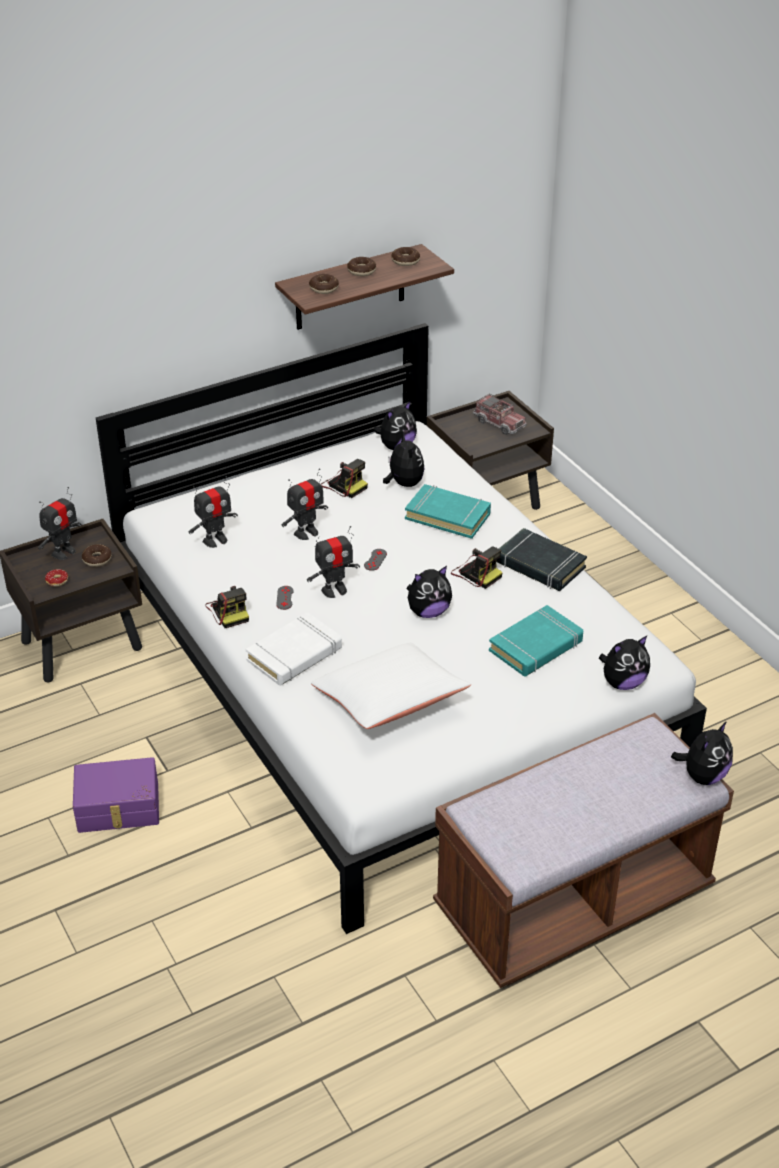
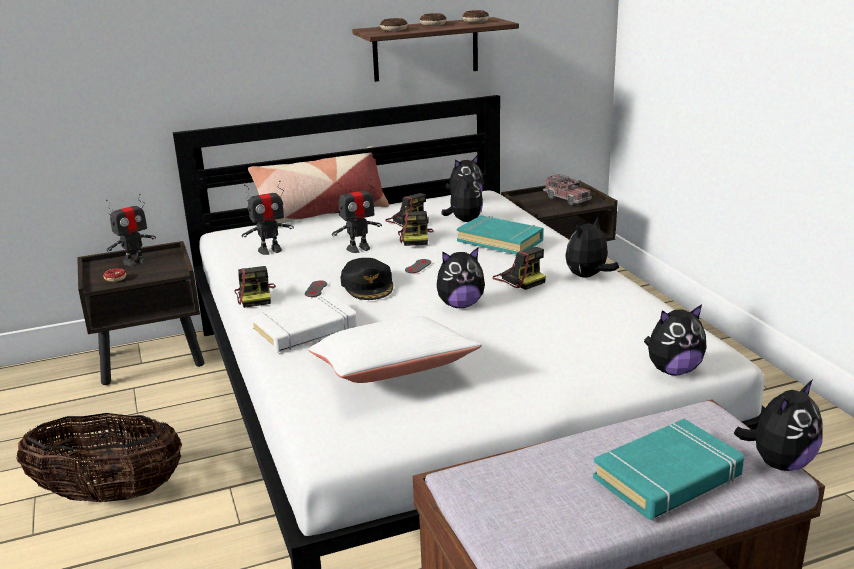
camera: 10 degrees right, 15 degrees down
purple storage box [73,757,159,833] -> basket [16,413,182,502]
donut [82,544,111,567] -> none
toy robot [307,526,360,598] -> black cap [341,258,393,300]
turquoise book [489,605,583,677] -> turquoise book moved to [593,419,744,520]
black book [496,528,587,591] -> plush toy [565,216,619,278]
none -> pillow [248,146,389,224]
none -> camera [398,211,434,246]

